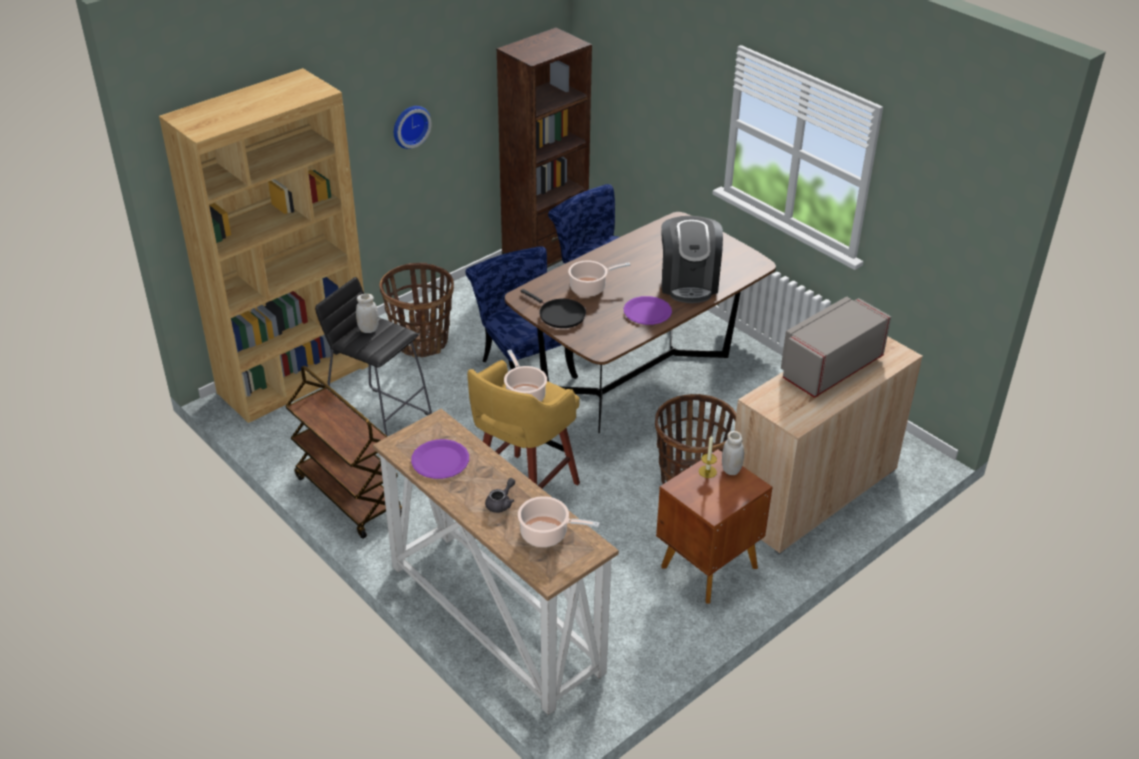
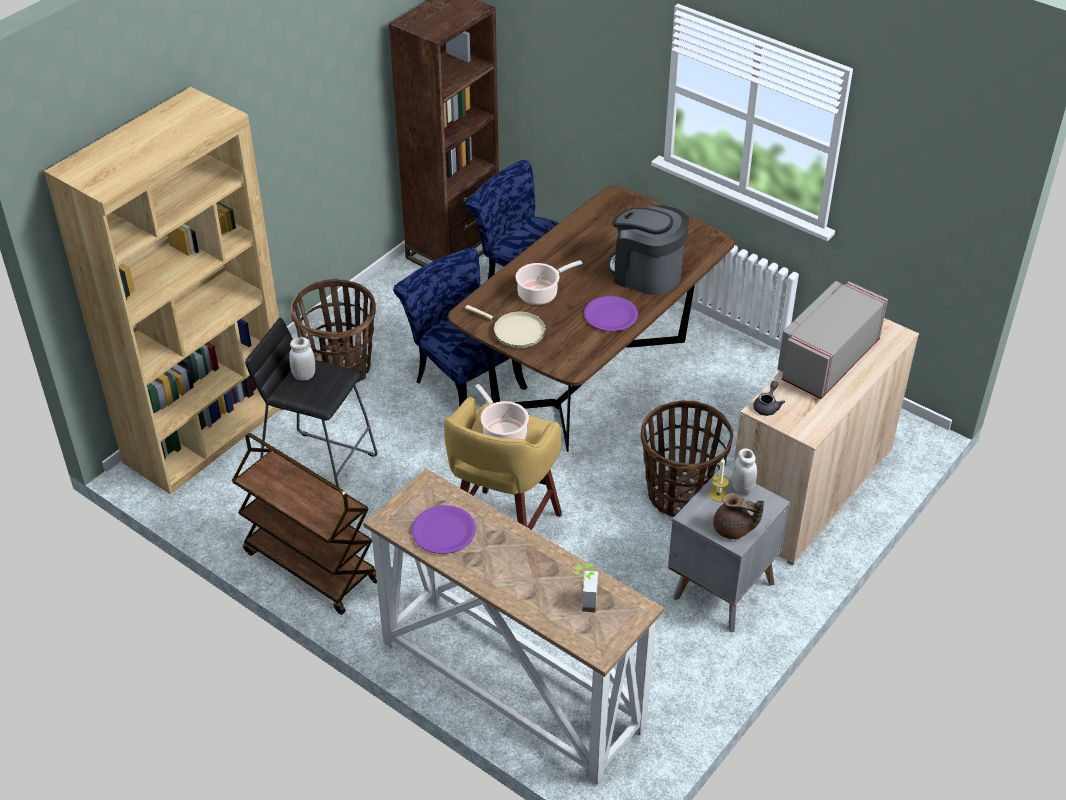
camera: 10 degrees left, 5 degrees up
wall clock [394,106,432,149] -> none
grey teapot [485,478,515,513] -> grey teapot moved to [753,381,785,416]
cooking pot [518,496,600,547] -> potted plant [573,564,598,612]
black frying pan [521,289,586,328] -> beige frying pan [465,305,546,348]
brown nightstand [656,450,772,604] -> grey nightstand [668,467,790,632]
coffee machine [661,216,723,303] -> coffee machine turned 135 degrees clockwise [608,205,689,295]
none -> brown teapot [713,493,764,539]

